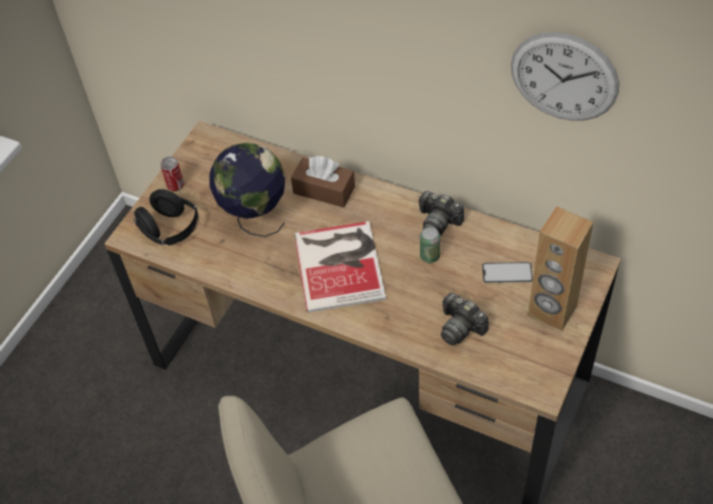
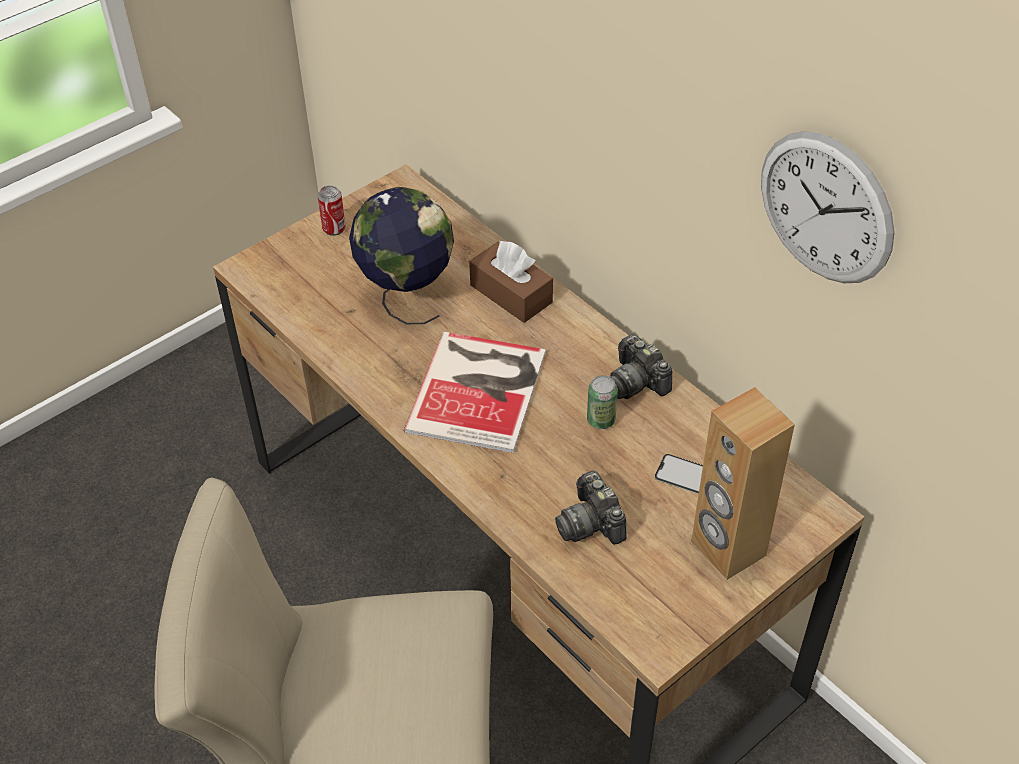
camera: 20 degrees right, 5 degrees down
black headphones [133,189,199,246] -> none

